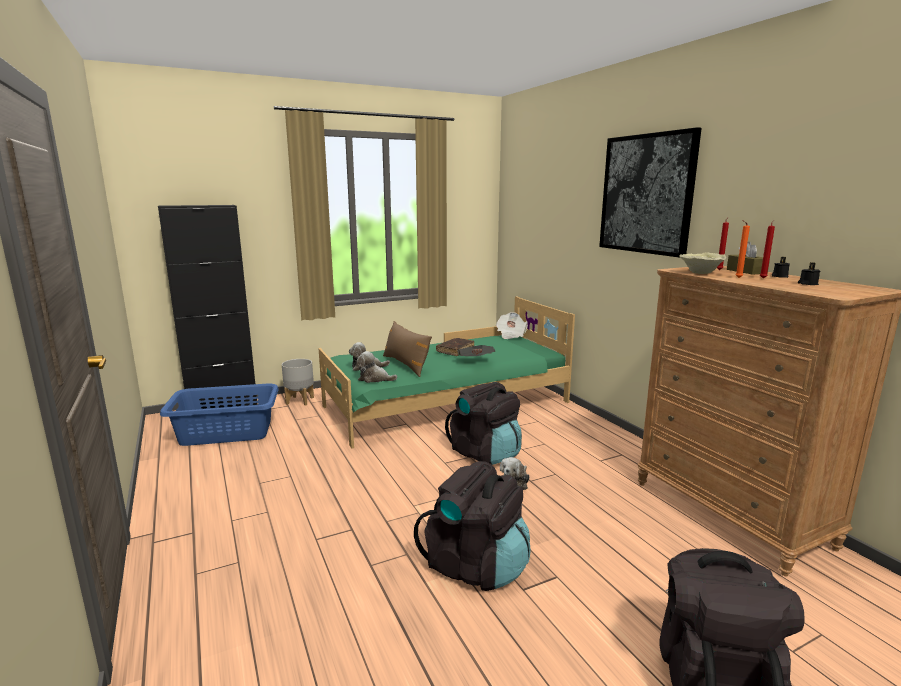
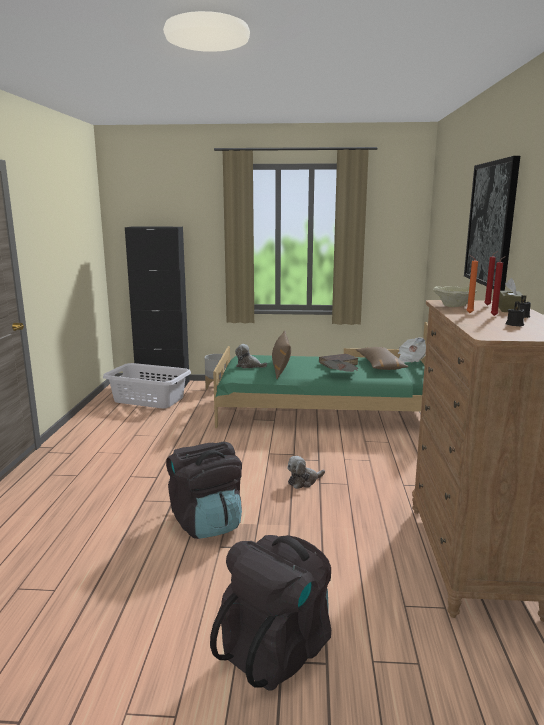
camera: 30 degrees right, 0 degrees up
blue laundry basket [160,383,279,446] -> white laundry basket [103,363,191,409]
plush toy [357,351,397,383] -> none
black backpack [445,382,522,465] -> none
none -> brown pillow [356,347,408,370]

